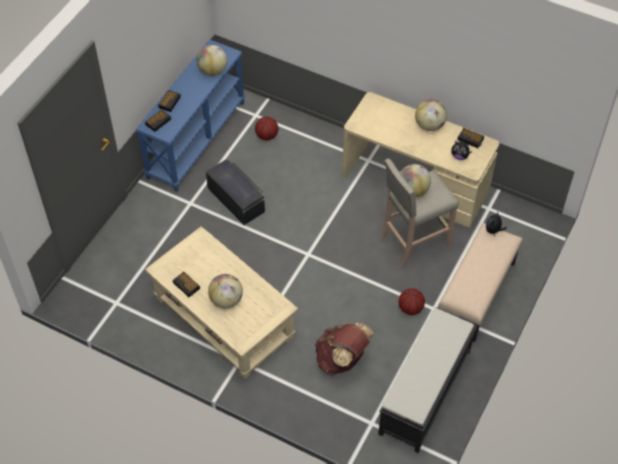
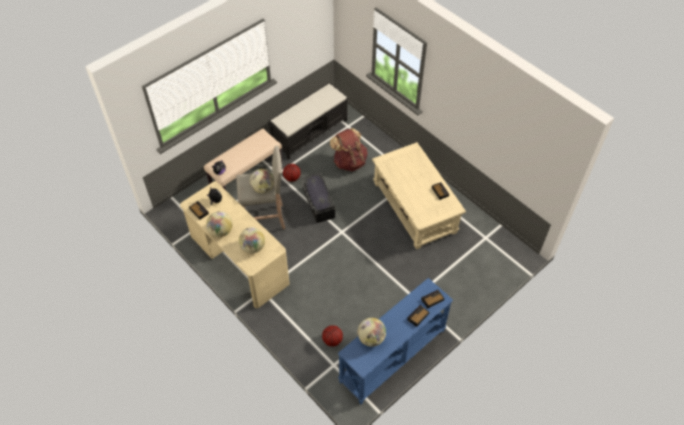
camera: 160 degrees left, 0 degrees up
black storage box [206,159,265,225] -> black storage box moved to [301,172,335,223]
globe [208,274,243,308] -> globe moved to [239,227,265,254]

